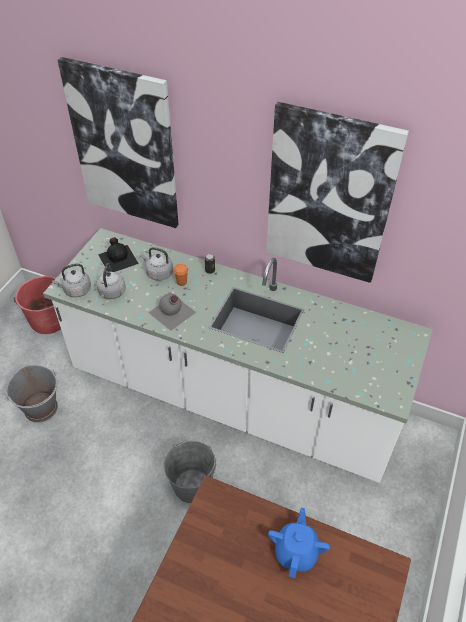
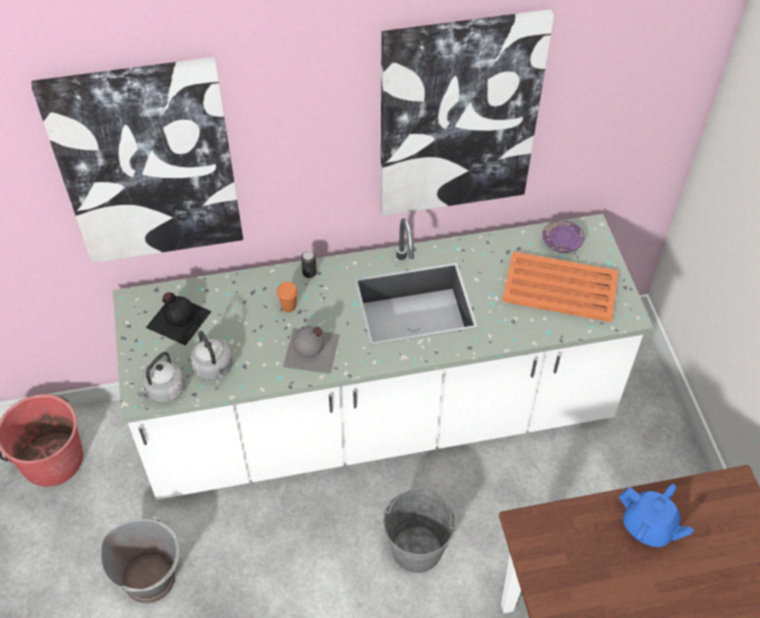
camera: 35 degrees left, 5 degrees up
grey kettle [140,247,173,281] -> none
blue teapot [268,508,330,578] -> blue teapot turned 150 degrees clockwise [619,484,694,547]
none -> orange tray [502,251,619,322]
none -> purple plate [542,220,585,253]

